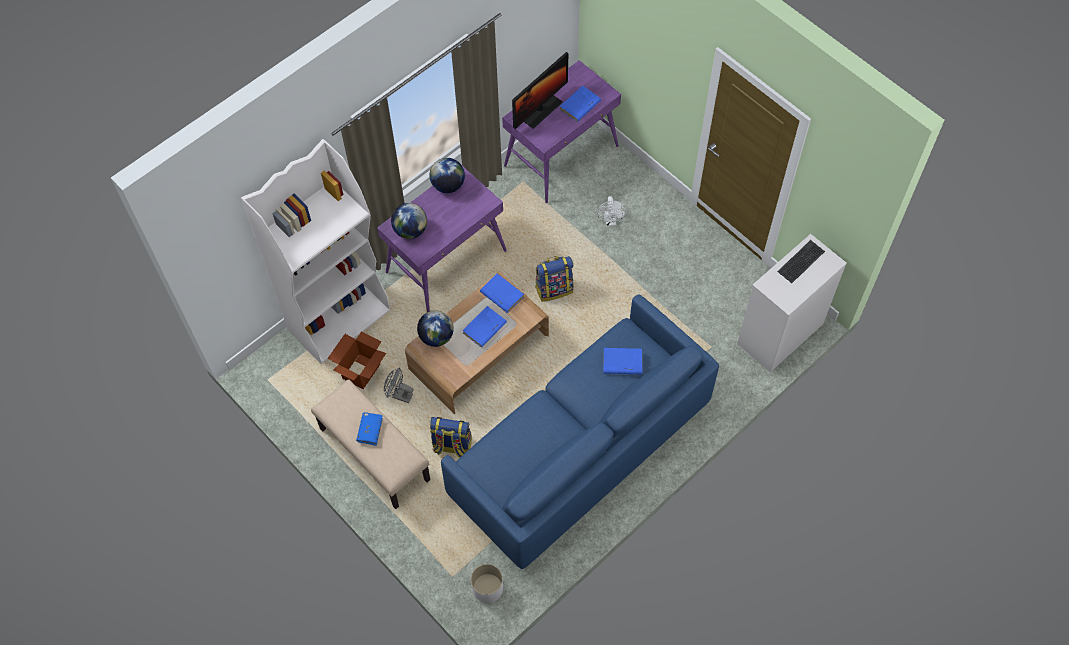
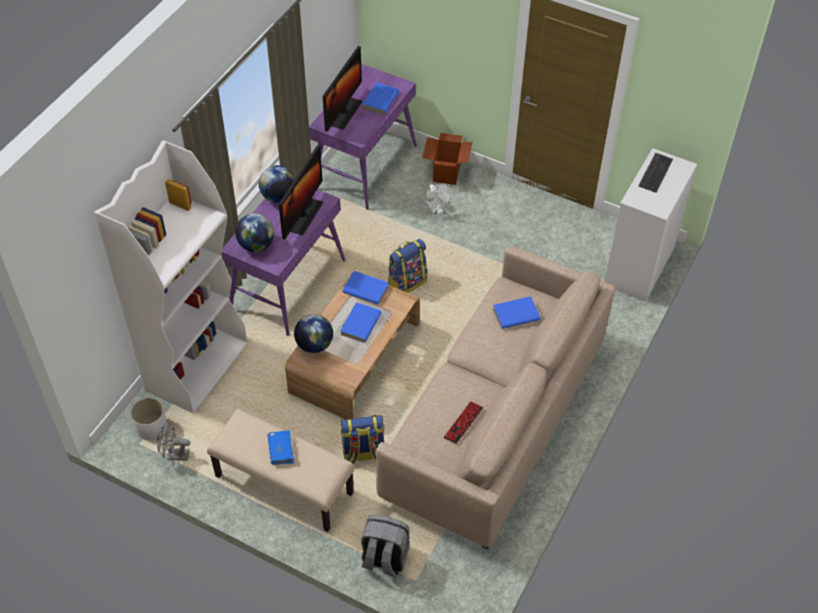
camera: 20 degrees left, 10 degrees down
cardboard box [328,332,386,389] -> cardboard box moved to [422,133,473,185]
grey fan [384,368,413,403] -> grey fan moved to [157,422,191,461]
blue sofa [441,294,719,569] -> beige sofa [376,246,615,550]
white planter [471,564,503,603] -> white planter moved to [130,398,167,440]
none -> monitor [279,145,323,239]
none -> grey backpack [361,515,410,578]
none -> keyboard [444,401,483,444]

